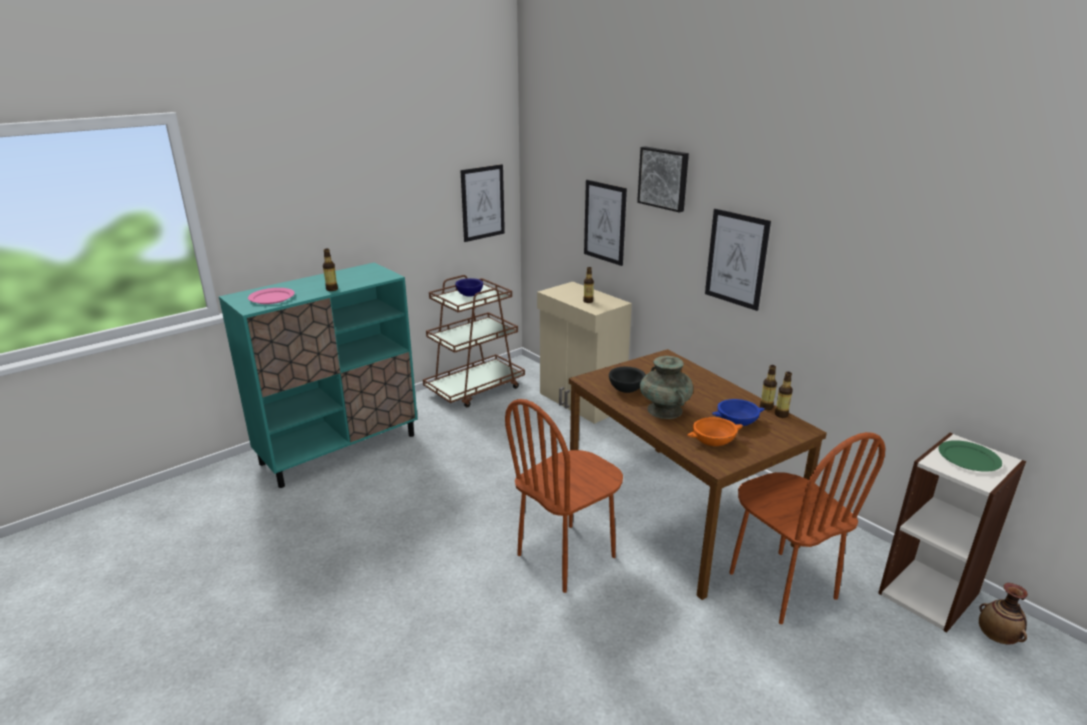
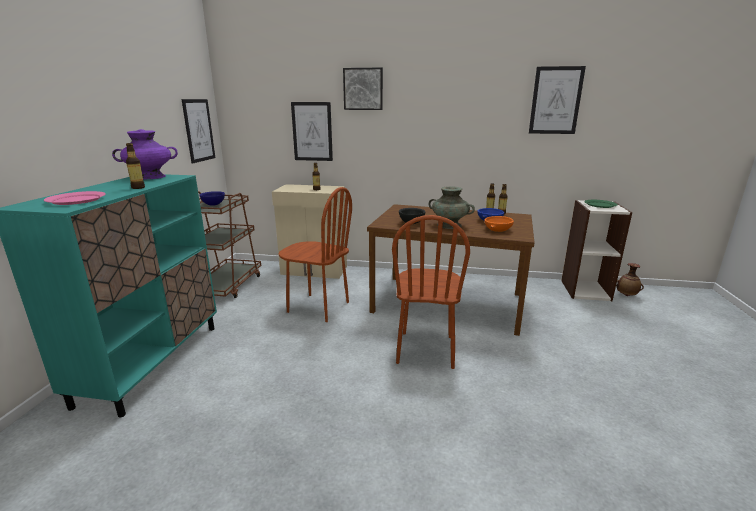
camera: 40 degrees left, 5 degrees down
picture [705,209,771,311] -> picture moved to [529,66,586,134]
brown chair [729,432,885,624] -> brown chair moved to [279,187,352,322]
none -> purple vase [112,129,178,180]

